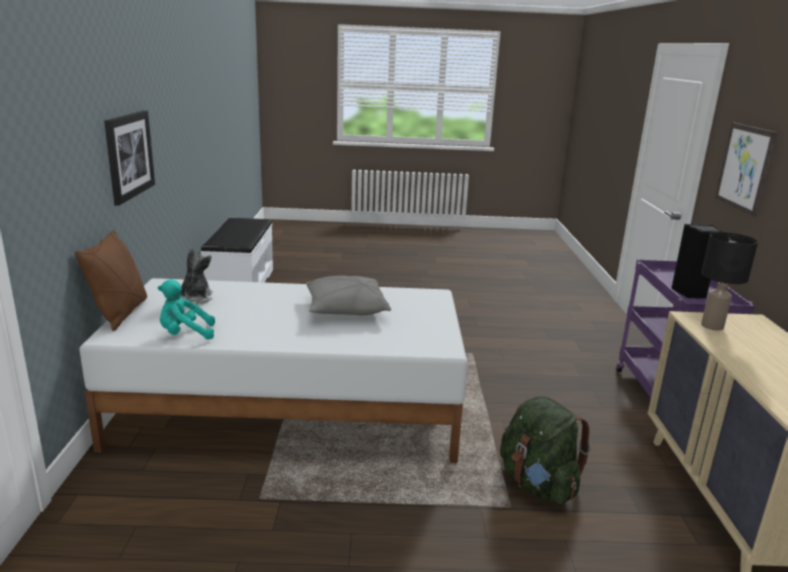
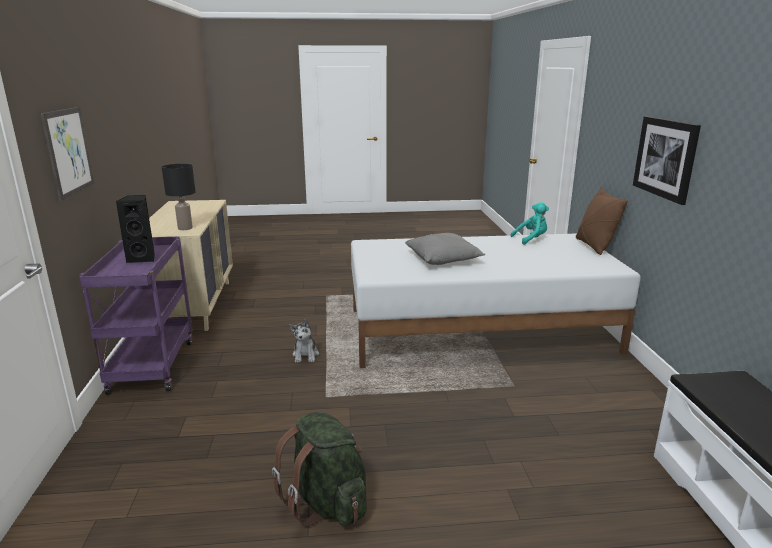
camera: 175 degrees right, 0 degrees up
plush toy [180,248,213,304] -> plush toy moved to [289,319,319,363]
green backpack [500,396,591,504] -> green backpack moved to [272,412,367,526]

